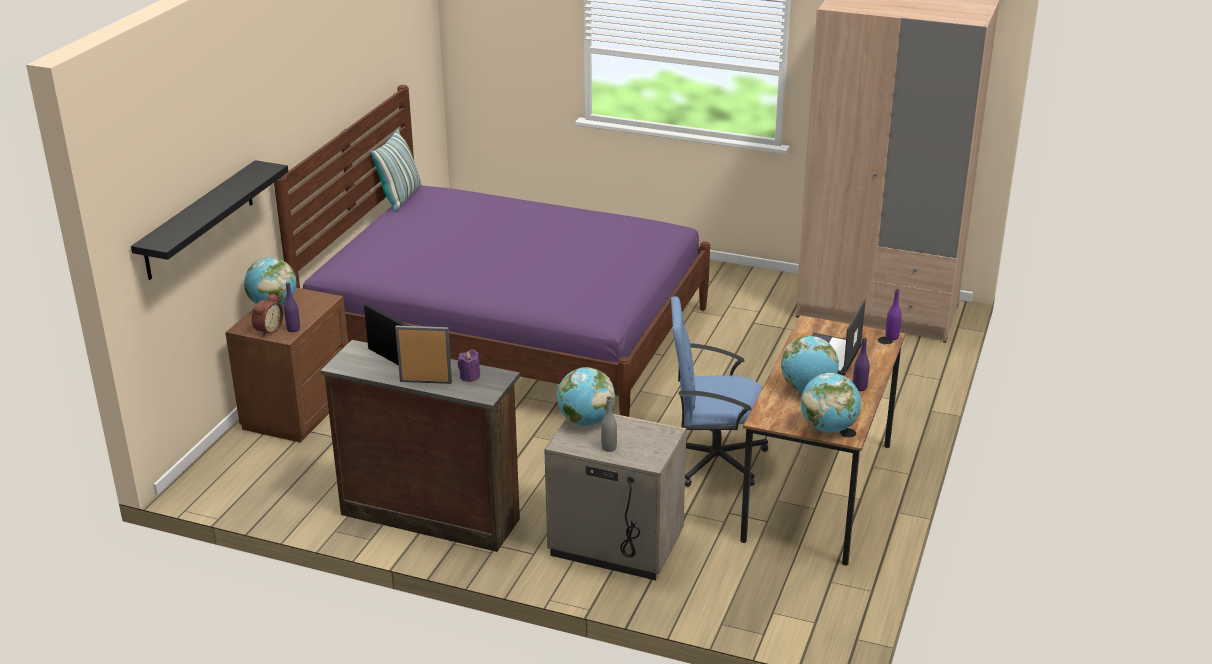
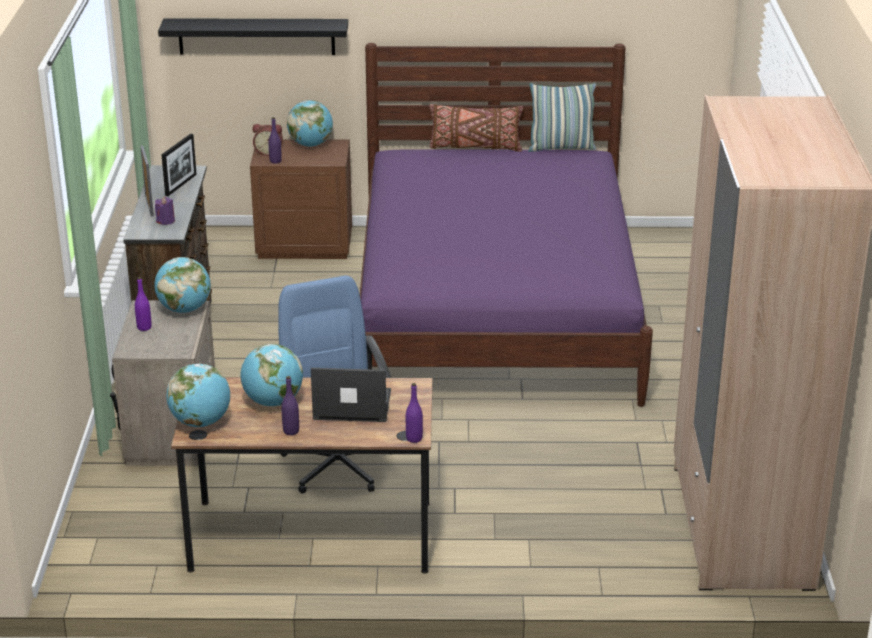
camera: 70 degrees right, 0 degrees up
grey bottle [601,396,617,452] -> purple bottle [135,277,151,331]
none -> brown pillow [429,104,523,152]

